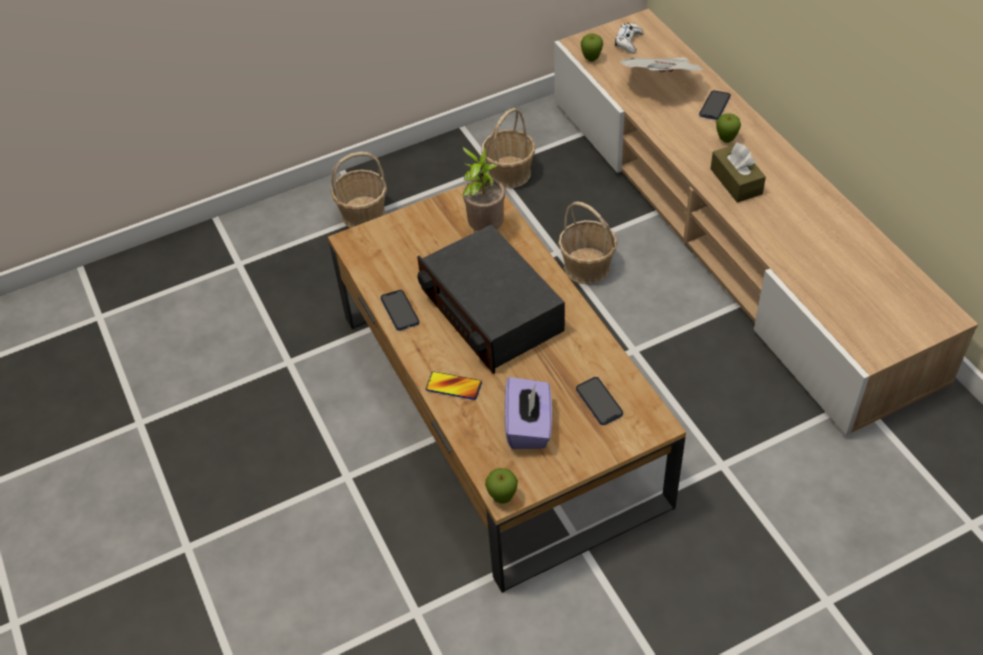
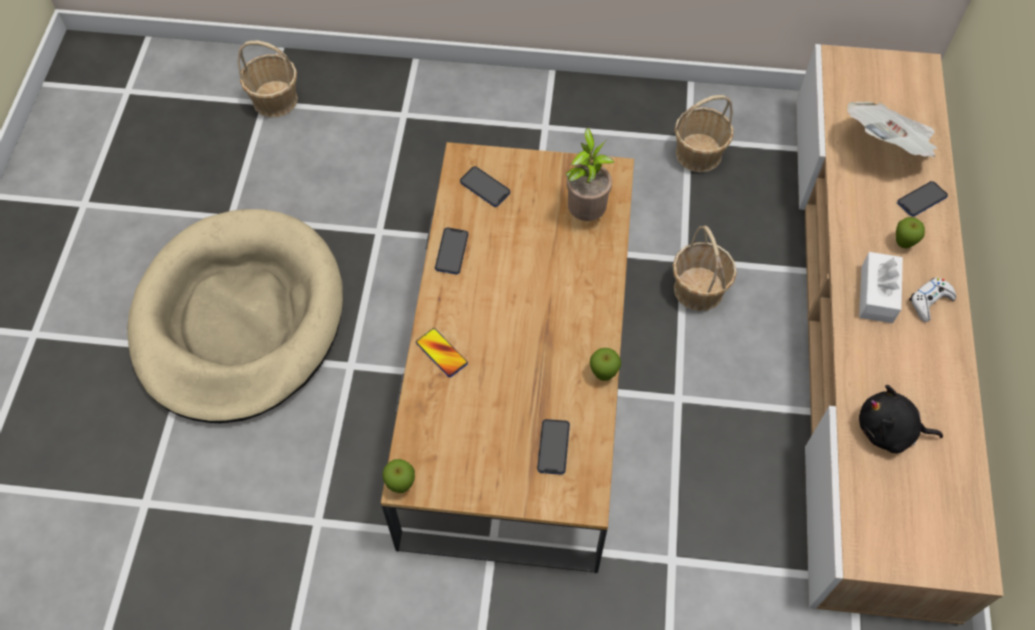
camera: 30 degrees right, 10 degrees up
basket [331,152,387,228] -> basket moved to [238,41,298,117]
radio [417,224,565,374] -> none
purple tissue box [505,377,552,449] -> none
apple [581,33,603,61] -> apple moved to [590,348,621,381]
white game controller [615,23,644,54] -> white game controller moved to [909,277,956,322]
brown tissue box [711,142,766,203] -> white tissue box [859,252,903,323]
none -> beige dog bed [127,209,343,423]
none -> phone [460,166,510,207]
none -> black plush toy [859,385,943,453]

